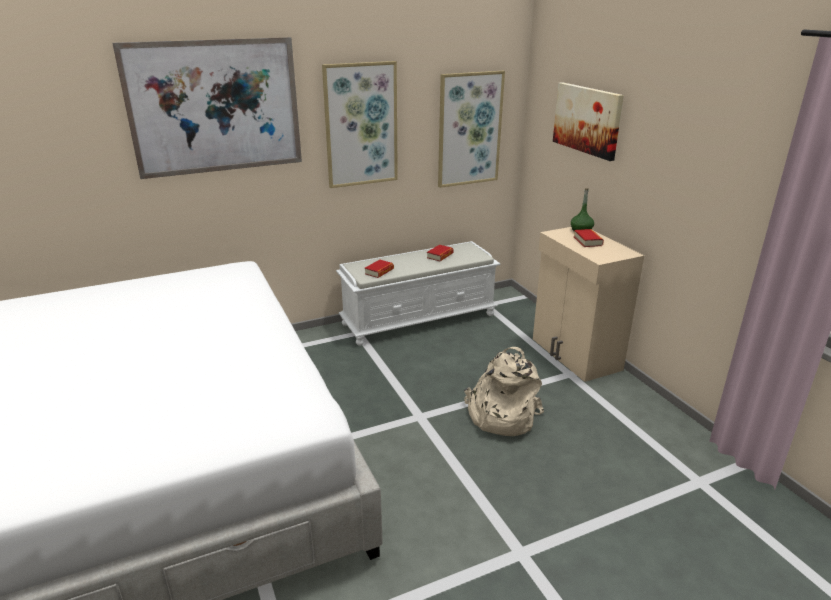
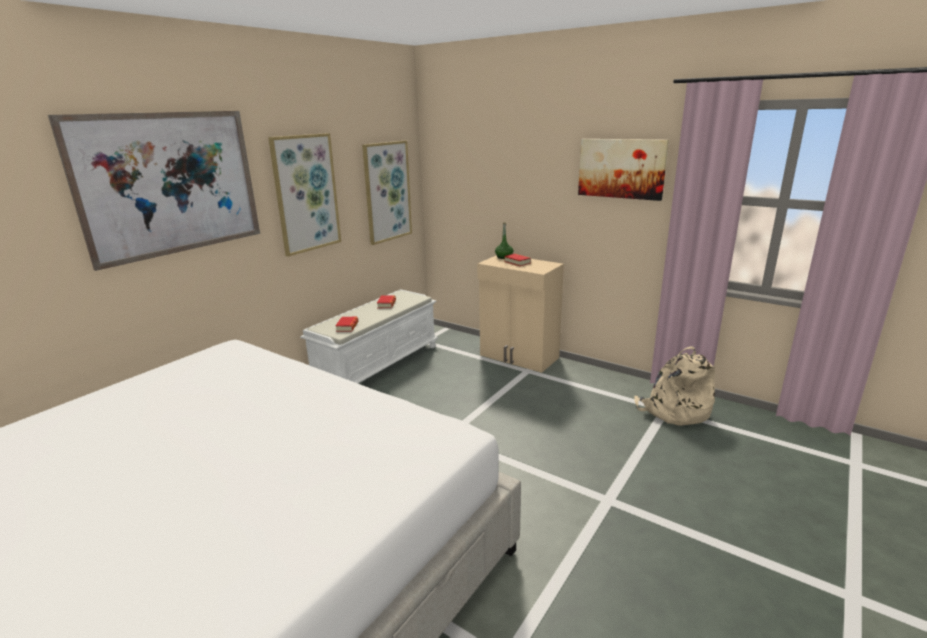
camera: 30 degrees left, 5 degrees down
beige backpack [464,347,544,436] -> beige backpack moved to [634,346,715,426]
picture [553,82,624,161] -> picture moved to [578,139,669,201]

